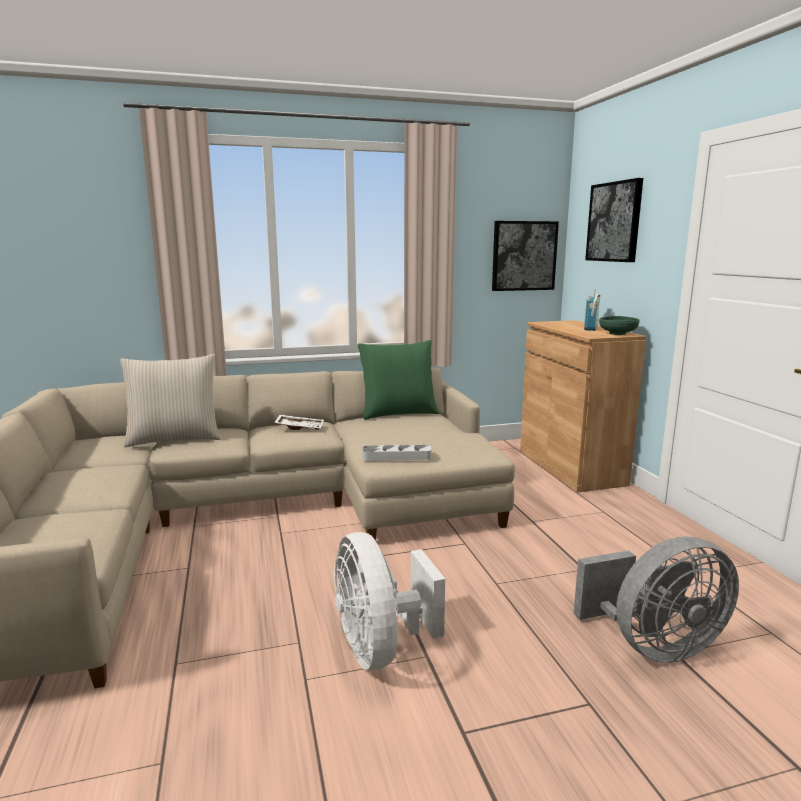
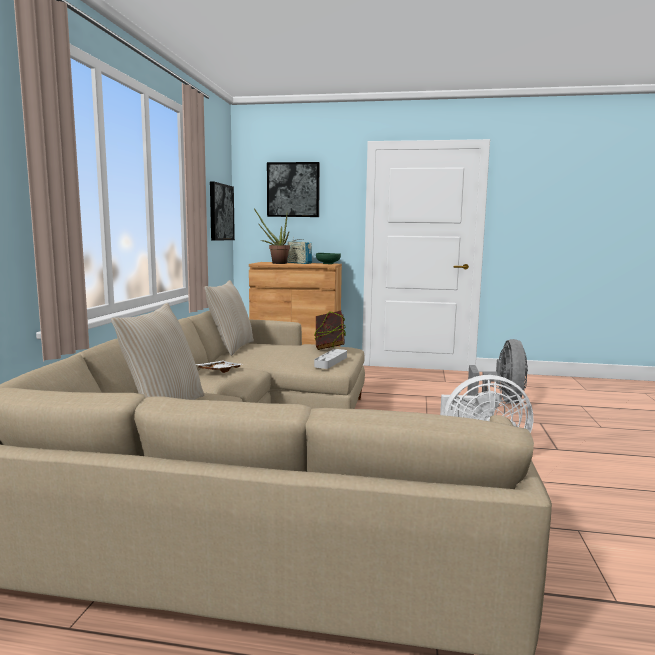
camera: 65 degrees left, 5 degrees down
green pillow [358,340,439,420] -> beige pillow [204,280,254,356]
none -> potted plant [254,208,290,264]
none -> book [315,311,345,350]

